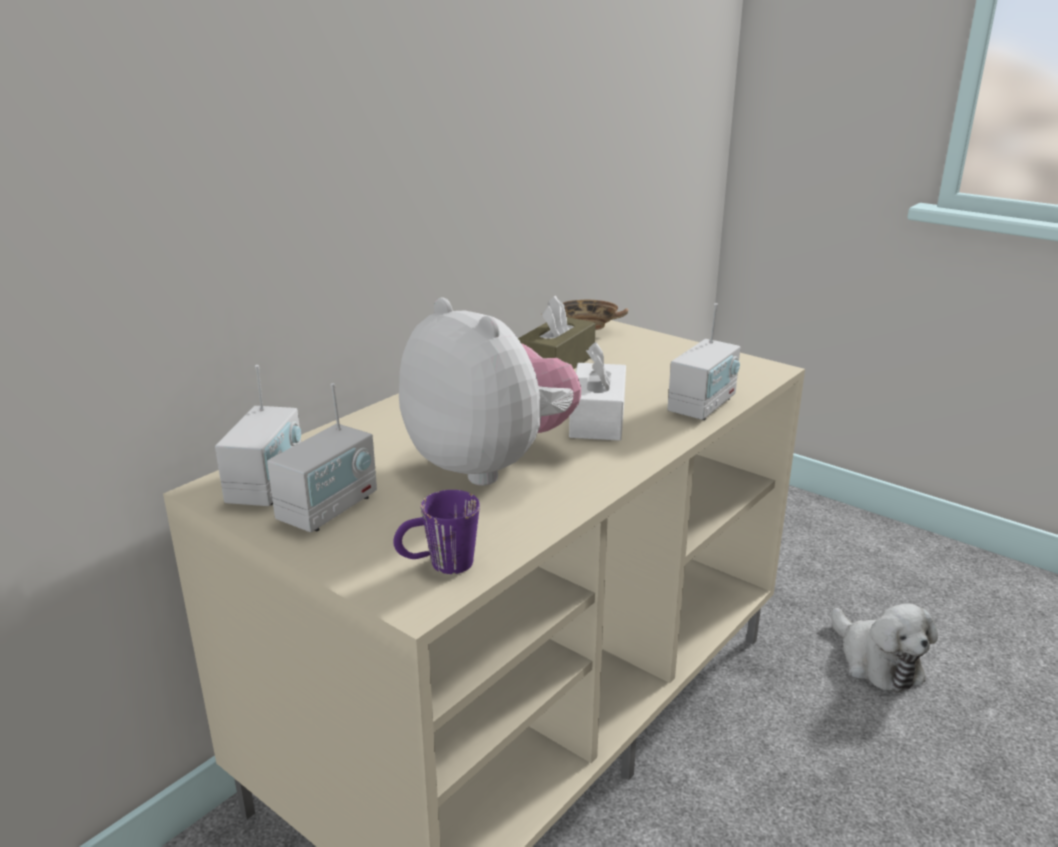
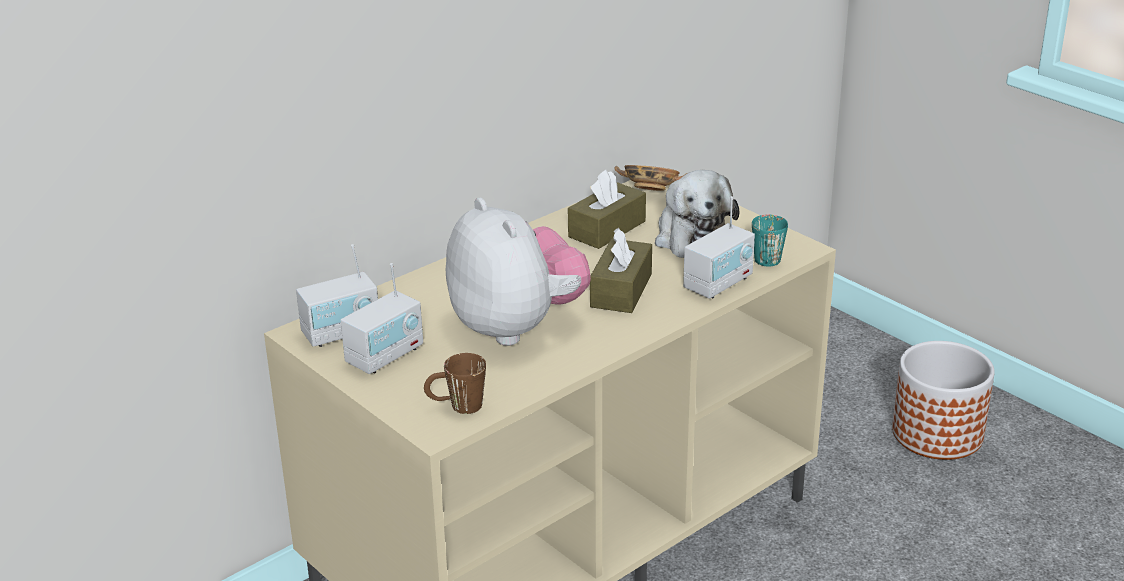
camera: 10 degrees right, 5 degrees up
radio [215,365,301,506] -> radio turned 45 degrees clockwise [296,244,378,347]
purple mug [393,490,480,574] -> brown mug [424,353,486,414]
white tissue box [569,342,626,441] -> brown tissue box [590,228,652,313]
plush toy [831,603,938,692] -> plush toy moved to [655,170,739,258]
none -> turquoise mug [752,214,788,267]
none -> planter [892,341,995,460]

